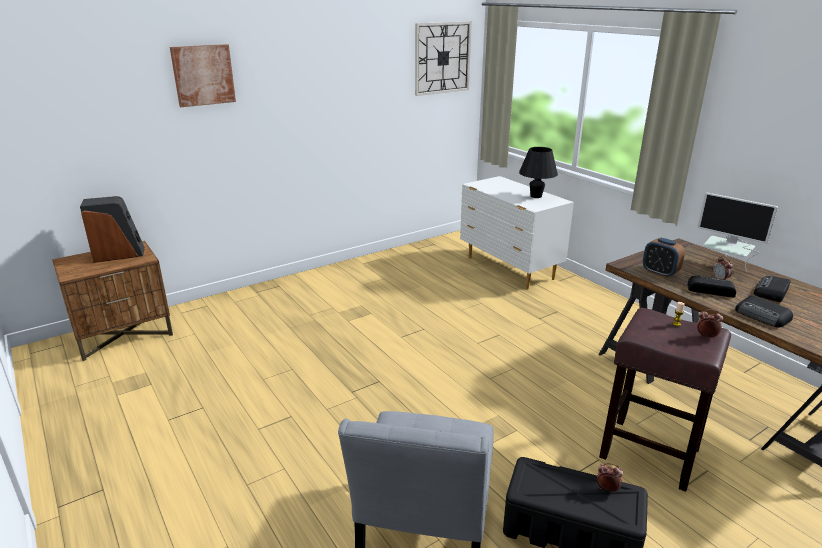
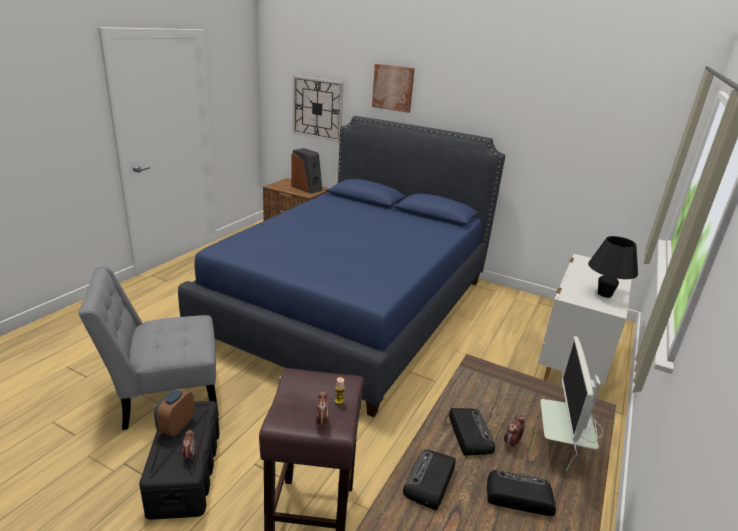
camera: 60 degrees right, 0 degrees up
wall clock [415,21,472,96] -> wall clock moved to [293,76,344,142]
alarm clock [643,238,685,278] -> alarm clock moved to [154,388,195,436]
none -> blue bed [178,116,505,417]

